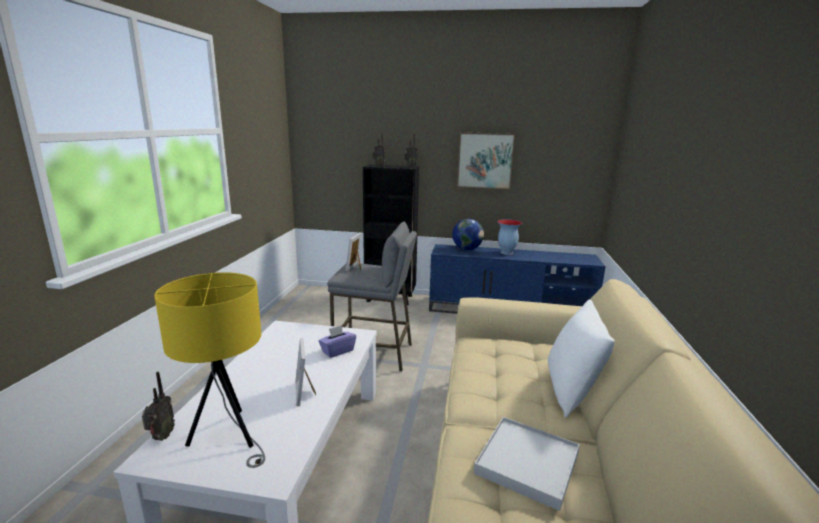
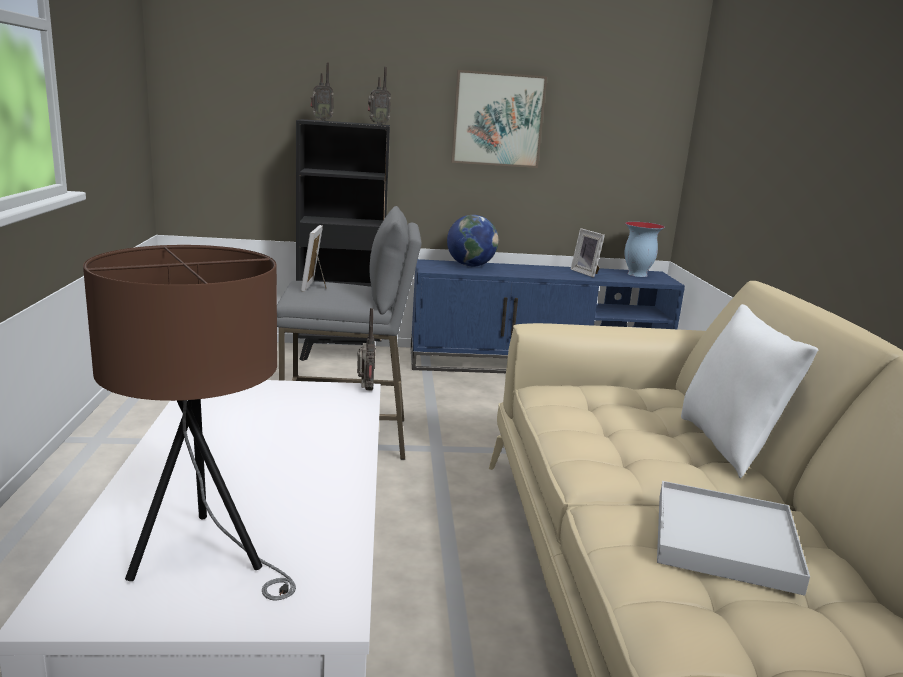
camera: 15 degrees left, 0 degrees up
radio [142,372,175,441] -> radio moved to [357,308,375,390]
yellow table lamp [154,272,265,468] -> brown table lamp [83,245,296,601]
picture frame [295,338,316,406] -> picture frame moved to [571,228,605,277]
purple tissue box [319,325,356,358] -> none
vase [497,220,522,255] -> vase moved to [624,222,665,277]

